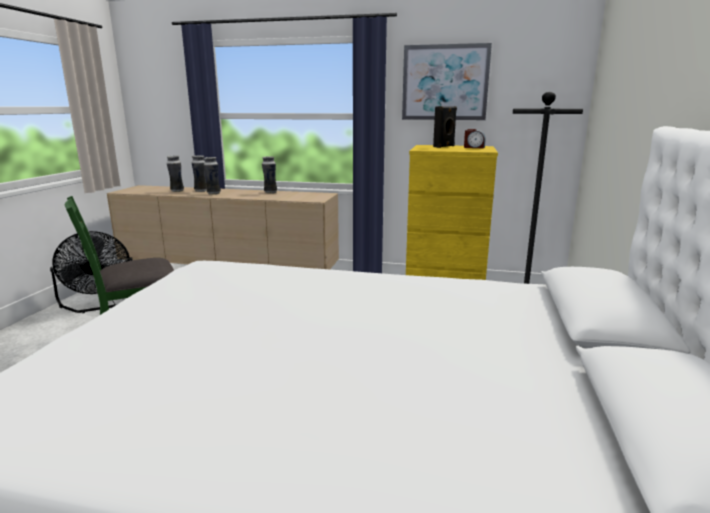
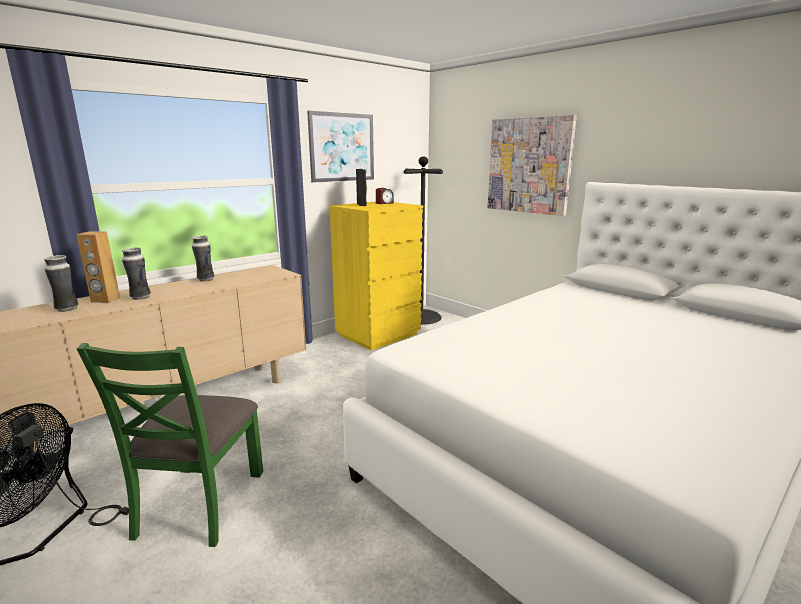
camera: 55 degrees left, 0 degrees up
vase [192,156,207,192] -> brown speaker [76,231,120,303]
none -> picture [487,115,577,216]

